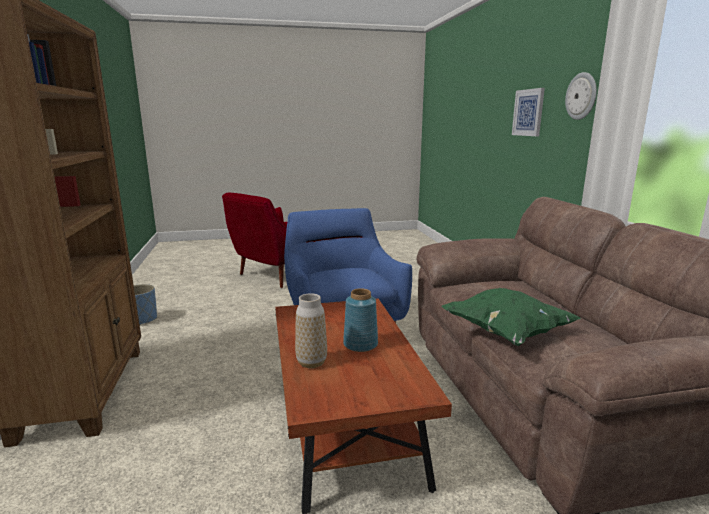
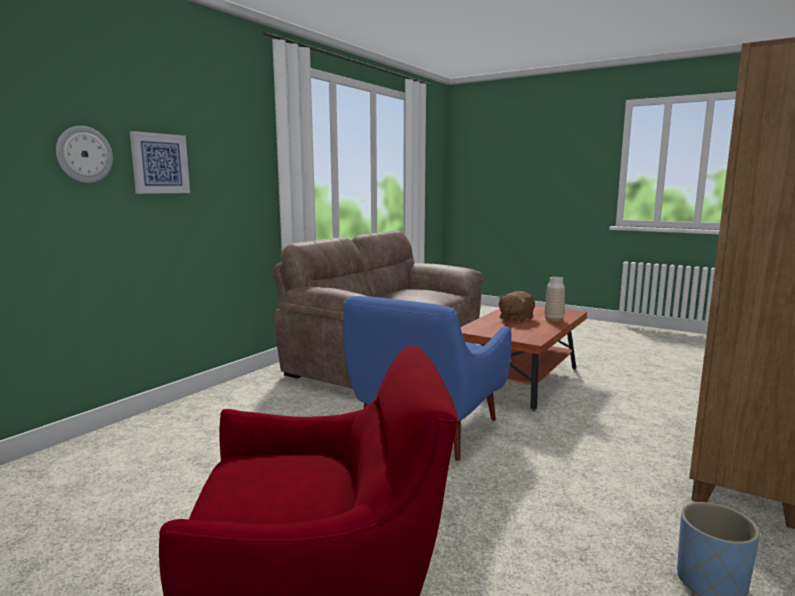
camera: 135 degrees left, 5 degrees down
blue vase [343,288,378,352] -> brown plush toy [498,291,535,323]
green pillow [441,288,581,346] -> none
wall clock [565,72,597,120] -> wall clock moved to [56,126,113,183]

